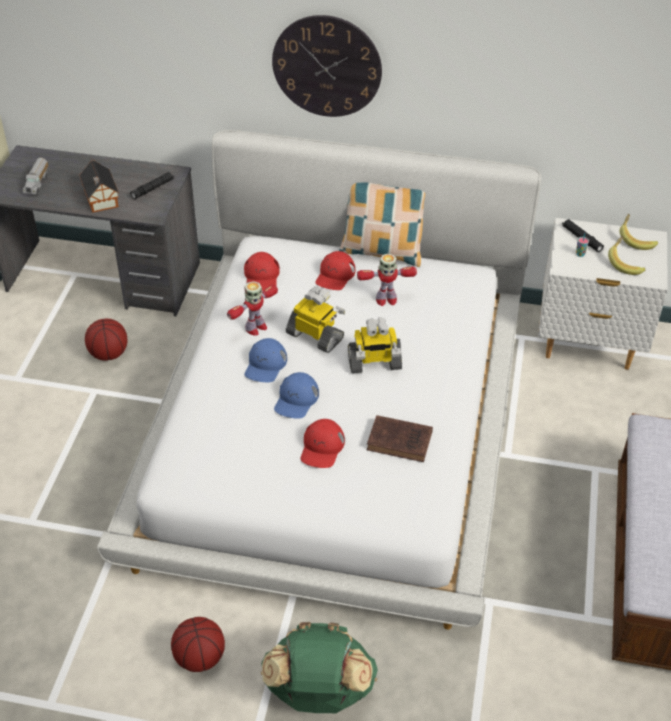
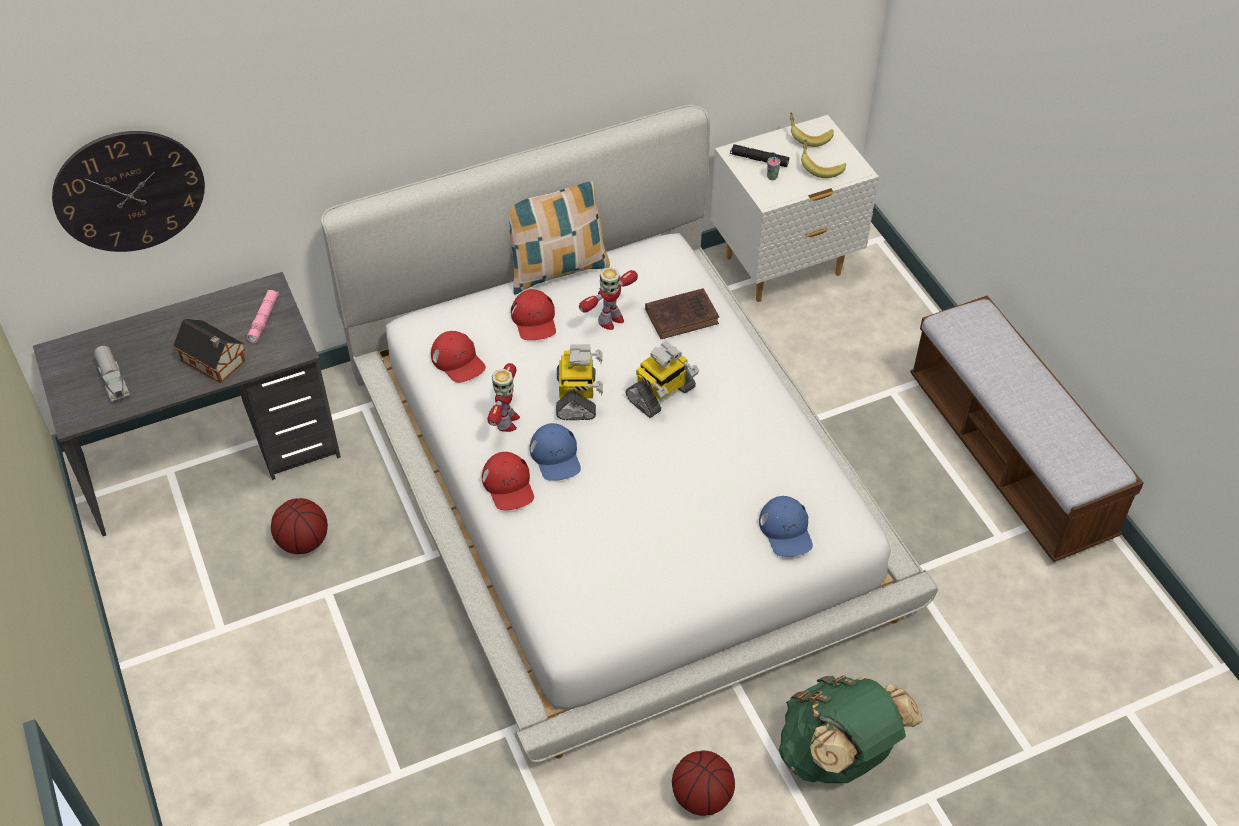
camera: 35 degrees left, 5 degrees up
black flashlight [130,172,174,199] -> pink flashlight [247,290,279,343]
wall clock [272,15,382,117] -> wall clock moved to [52,131,205,252]
blue cap [274,372,319,419] -> blue cap moved to [759,496,813,557]
toy robot [286,286,345,353] -> toy robot turned 90 degrees clockwise [556,344,603,420]
red cap [301,419,345,468] -> red cap moved to [482,452,534,510]
brown book [367,415,433,462] -> brown book moved to [645,288,719,339]

